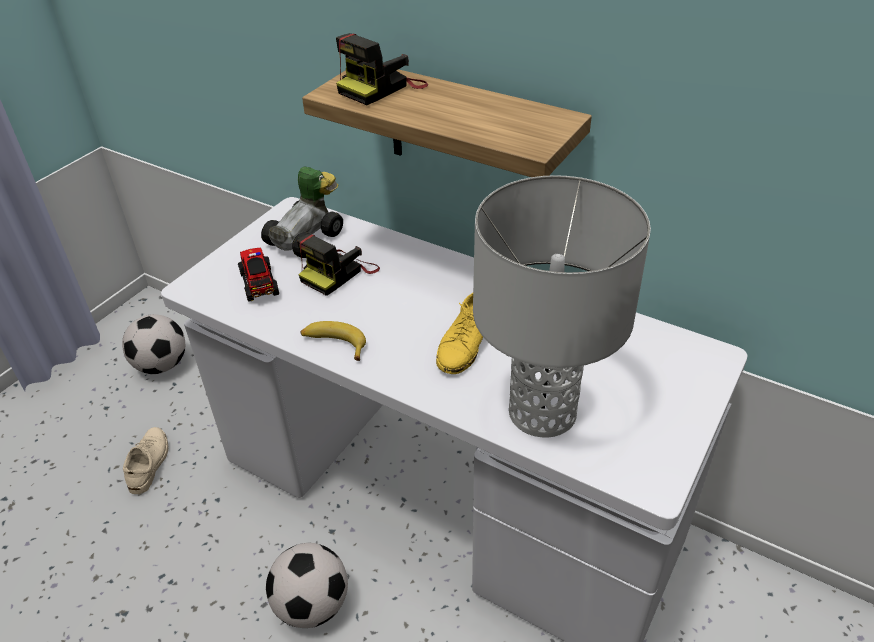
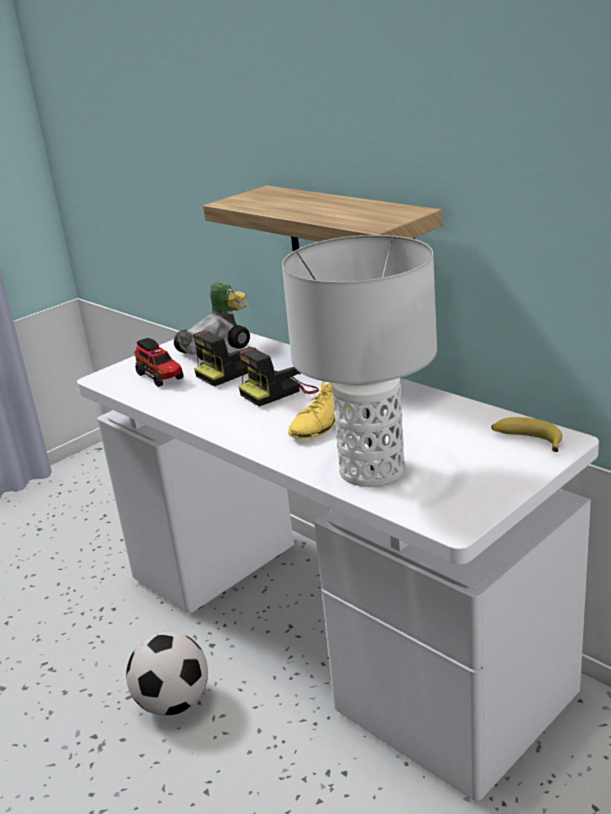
camera: 15 degrees right, 15 degrees down
football [122,314,185,374] -> none
beige shoe [123,427,168,494] -> none
toy truck [238,248,279,302] -> toy truck turned 150 degrees clockwise [134,338,183,387]
banana [300,321,366,361] -> banana moved to [491,417,563,452]
camera [336,33,428,105] -> camera moved to [238,347,319,406]

